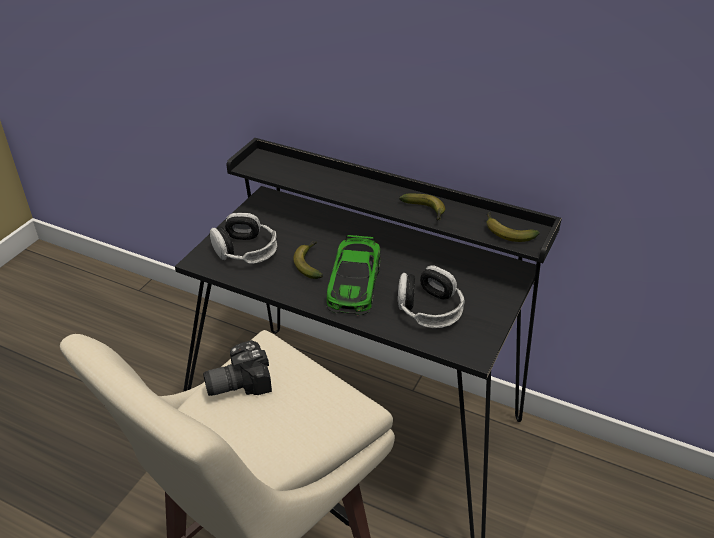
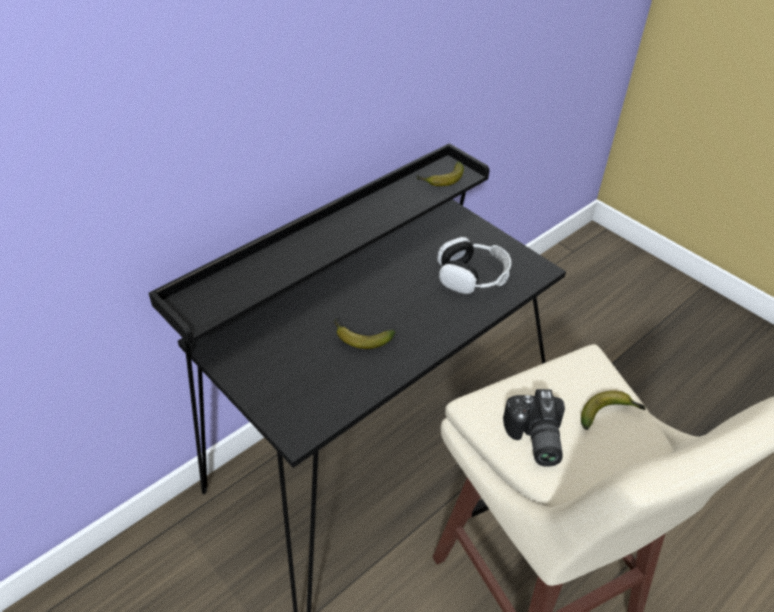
camera: 70 degrees left, 5 degrees up
headphones [210,213,277,264] -> none
toy car [326,235,381,315] -> none
banana [399,194,445,221] -> banana moved to [581,390,645,430]

